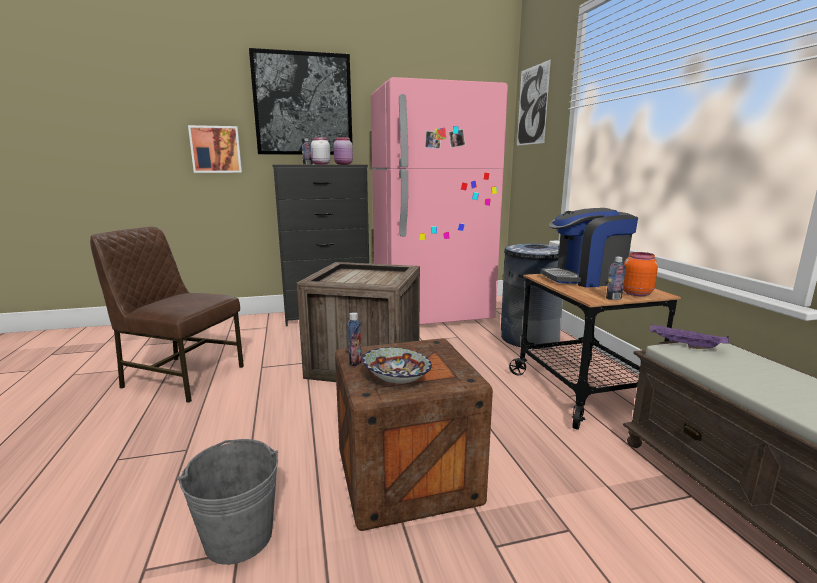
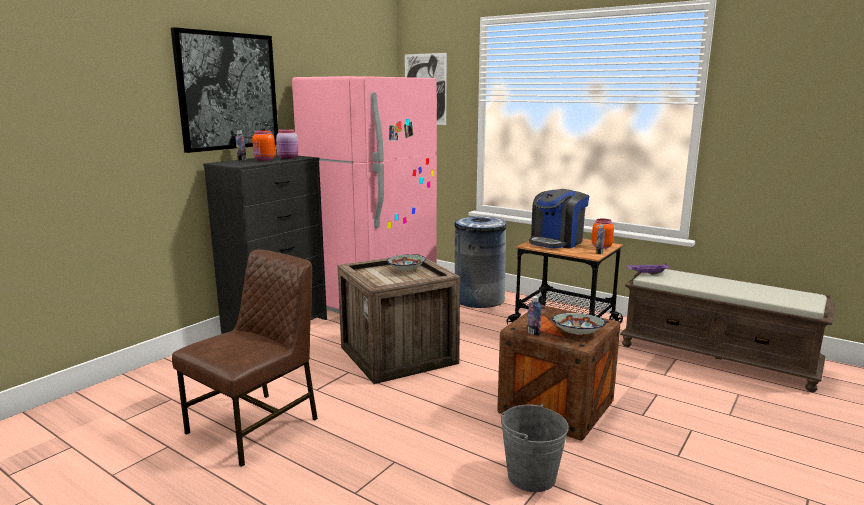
camera: 40 degrees left, 0 degrees up
brown chair [90,227,244,403] -> brown chair turned 150 degrees clockwise [172,249,318,467]
picture [188,125,242,173] -> none
white jar [311,137,331,165] -> orange jar [252,130,275,161]
none -> bowl [387,254,426,271]

